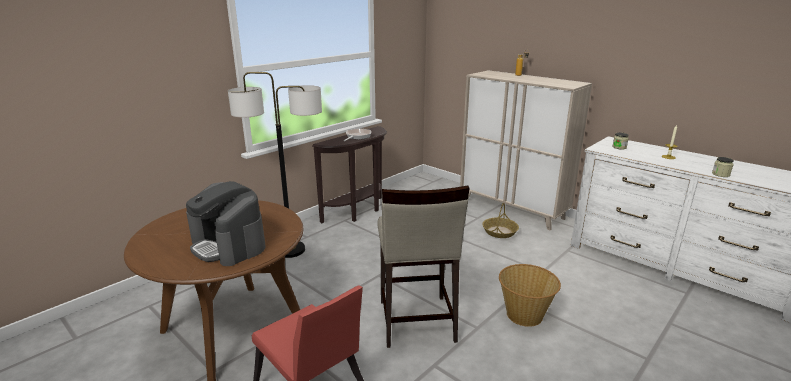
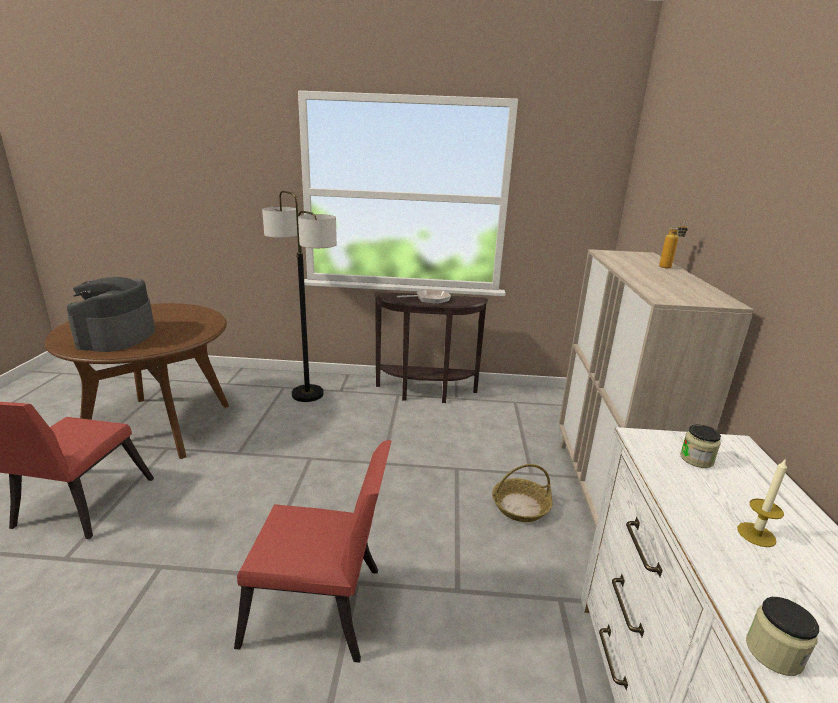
camera: 50 degrees right, 0 degrees up
beige stool [377,186,470,348] -> none
basket [499,264,561,327] -> red chair [234,440,392,663]

